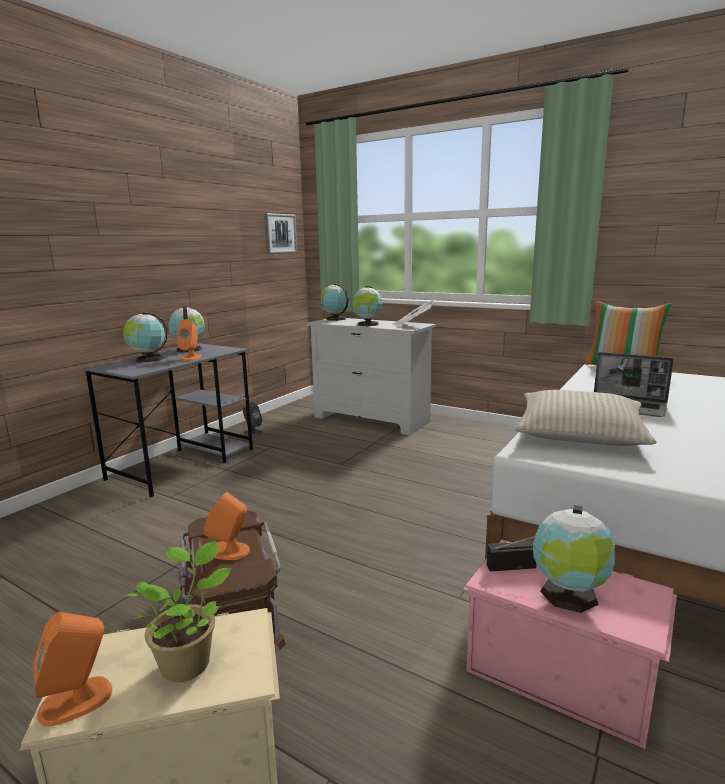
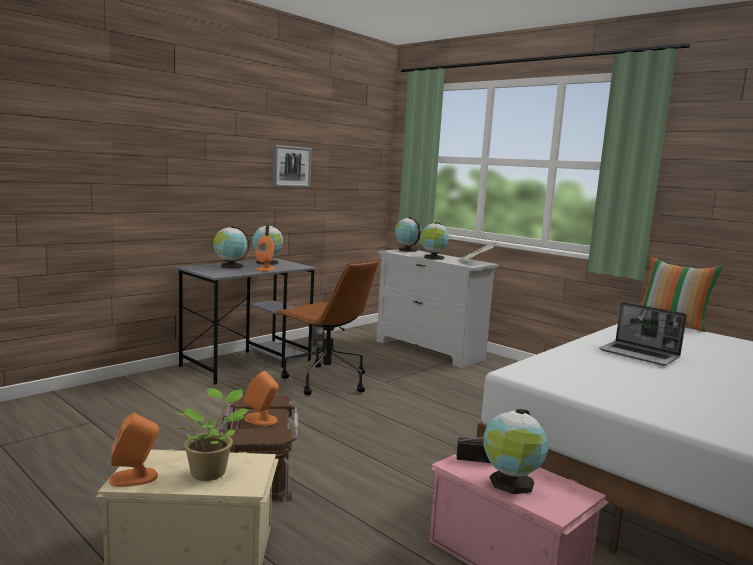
camera: 10 degrees right, 5 degrees down
picture [264,213,297,254] -> picture moved to [273,145,312,188]
beige pillow [515,390,656,446] -> none
none -> brown office chair [275,259,379,395]

